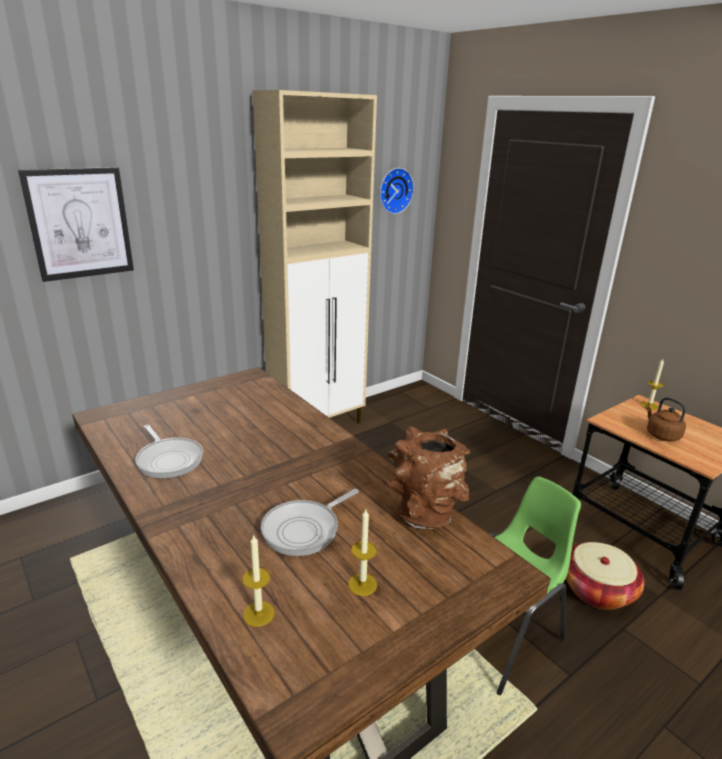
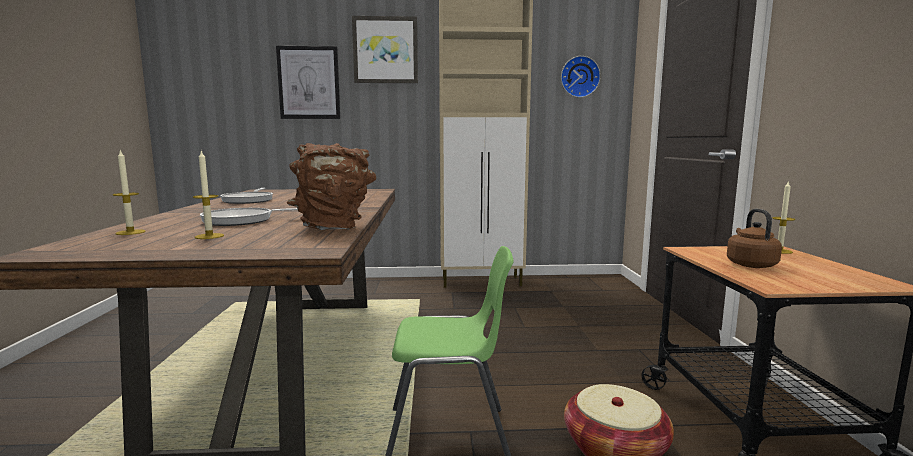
camera: 35 degrees right, 15 degrees down
none -> picture [352,16,418,83]

